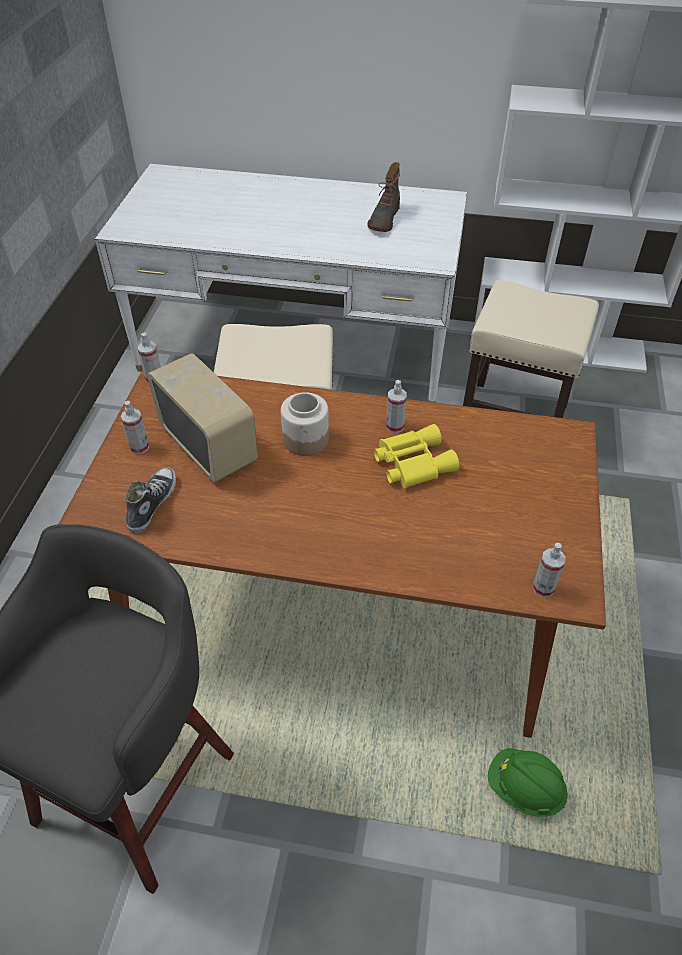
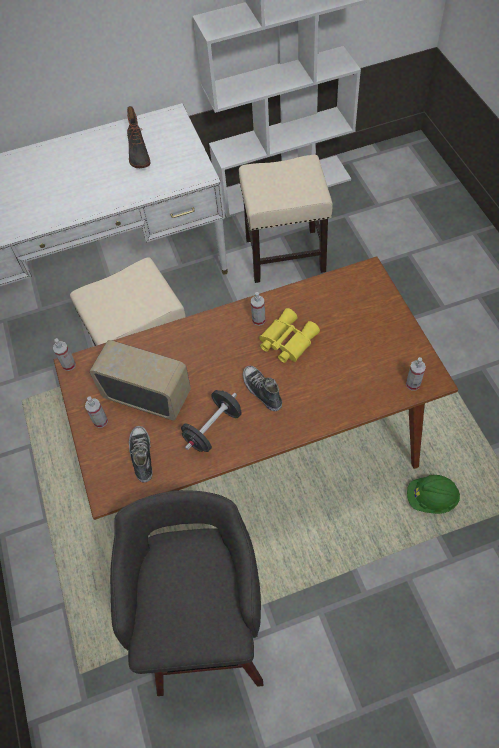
camera: 25 degrees left, 10 degrees up
jar [281,392,329,456] -> none
none -> black dumbbell [181,390,242,452]
none -> shoe [243,366,282,411]

